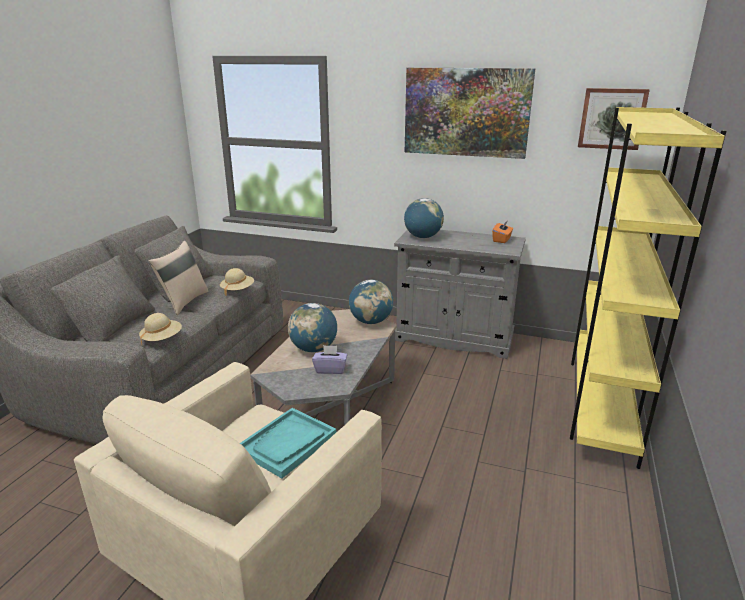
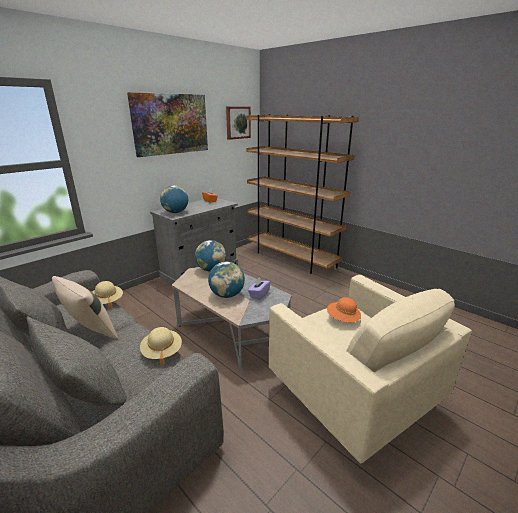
camera: 65 degrees left, 0 degrees up
turquoise tray [240,408,336,479] -> orange hat [327,297,361,322]
yellow bookcase [570,107,727,469] -> brown bookcase [246,114,359,274]

